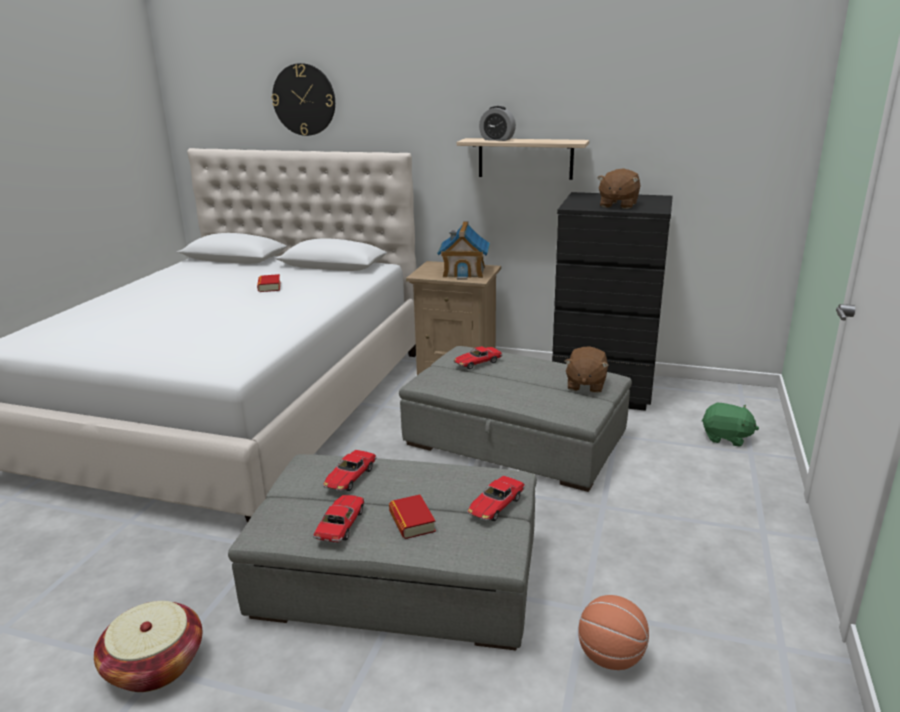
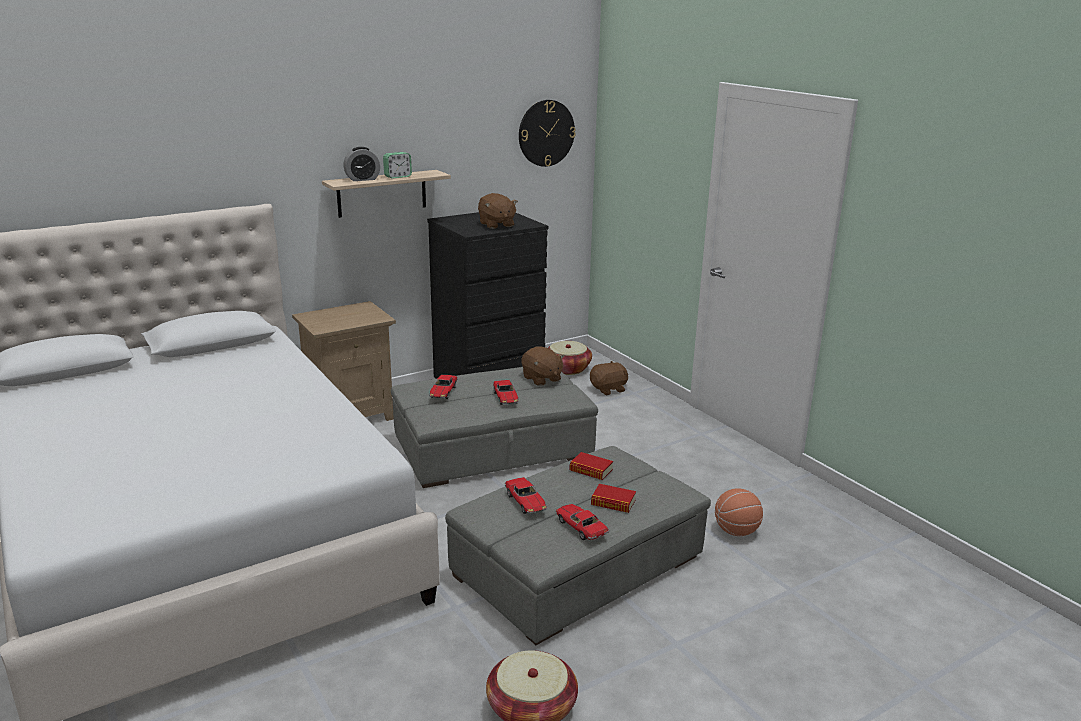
camera: 50 degrees left, 0 degrees up
book [257,274,280,292] -> book moved to [569,452,613,480]
wall clock [272,63,335,136] -> wall clock moved to [519,100,576,167]
toy house [437,221,490,279] -> none
toy car [467,476,525,521] -> toy car moved to [493,380,518,405]
green plush toy [702,403,759,447] -> brown plush toy [590,361,628,395]
none -> alarm clock [383,152,412,179]
none -> basket [548,341,592,375]

